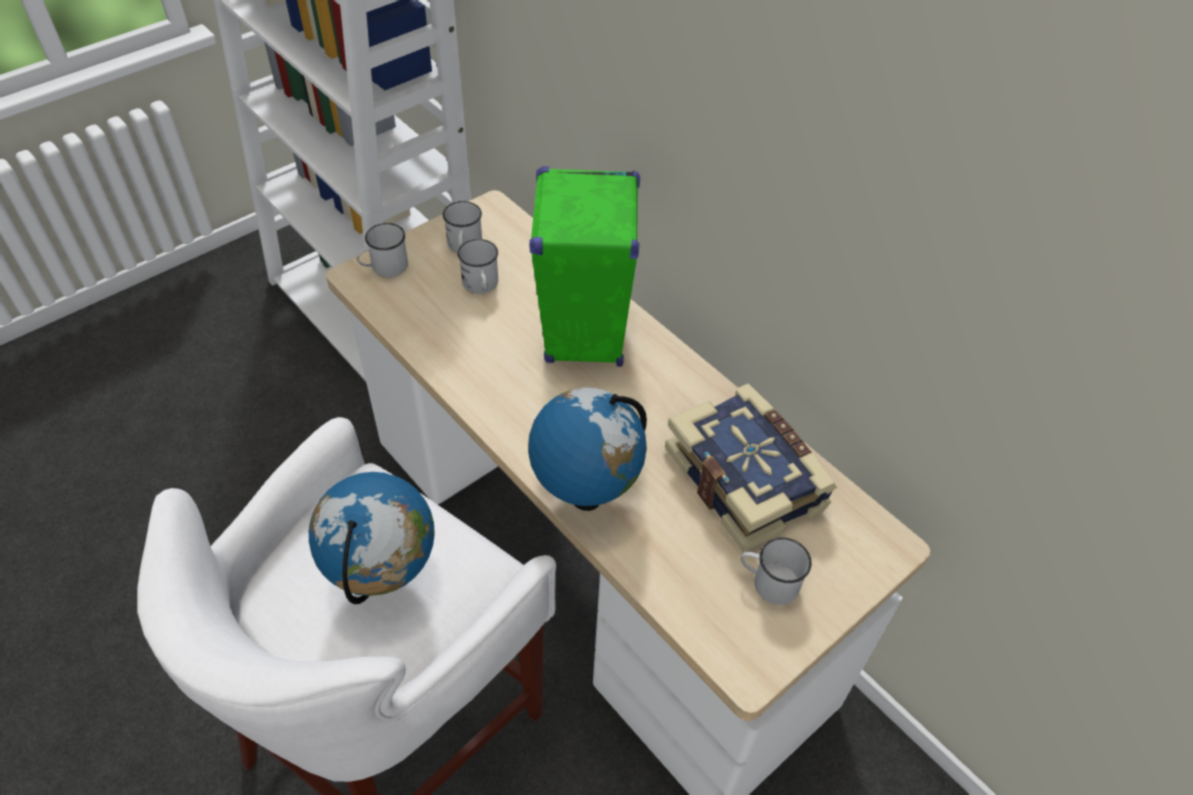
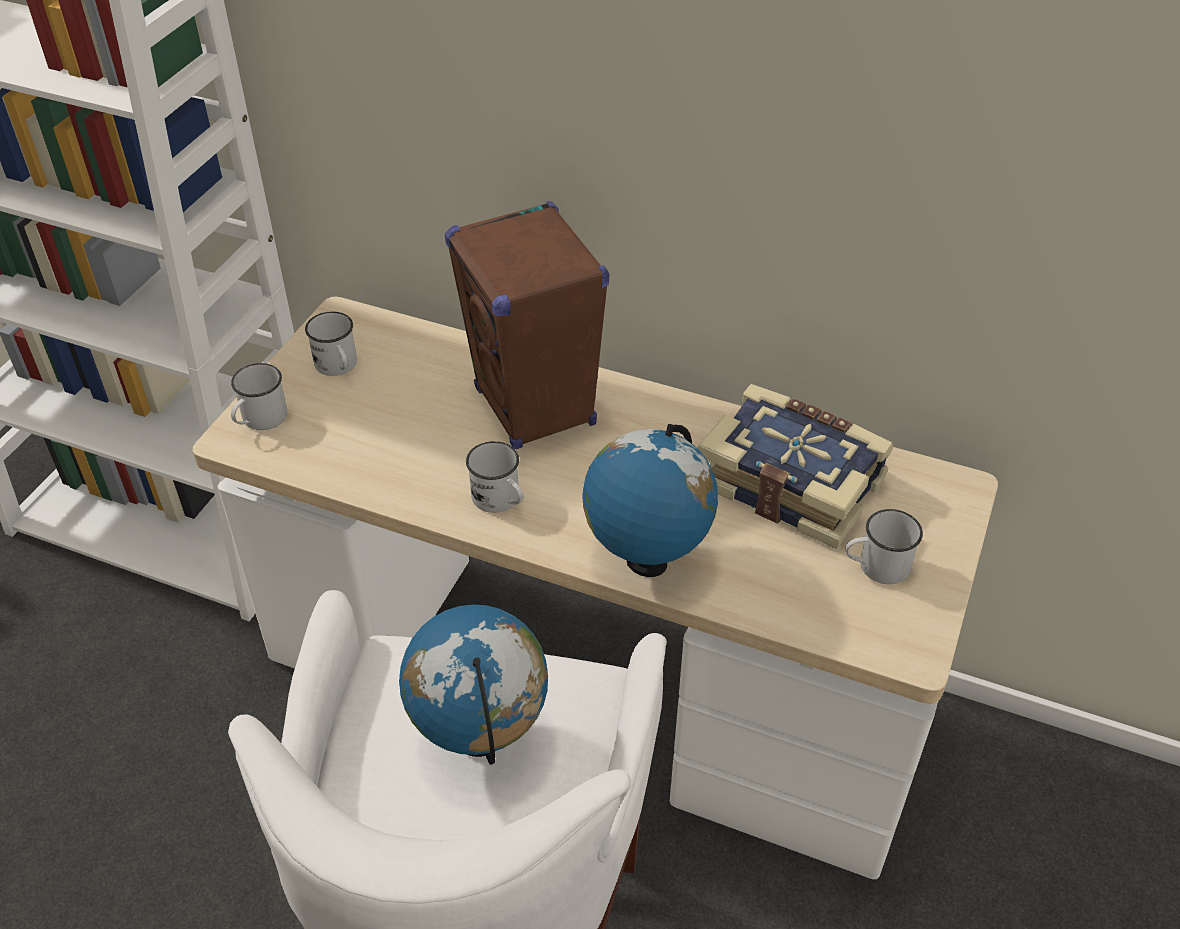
camera: 25 degrees left, 5 degrees down
white mug [458,239,498,294] -> white mug moved to [466,441,524,513]
green speaker [529,166,640,367] -> brown speaker [445,201,609,449]

